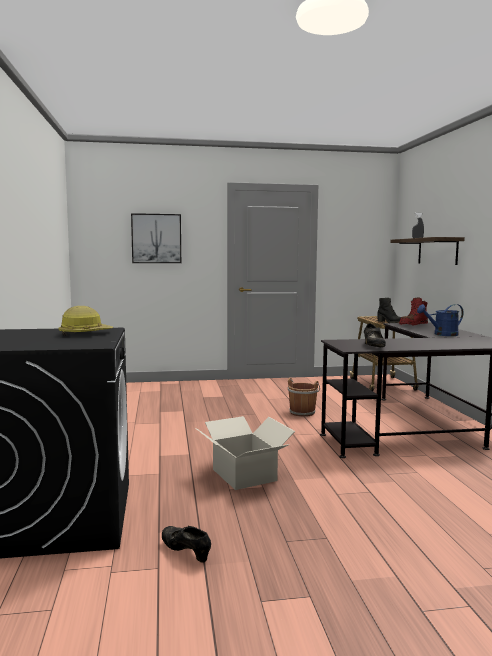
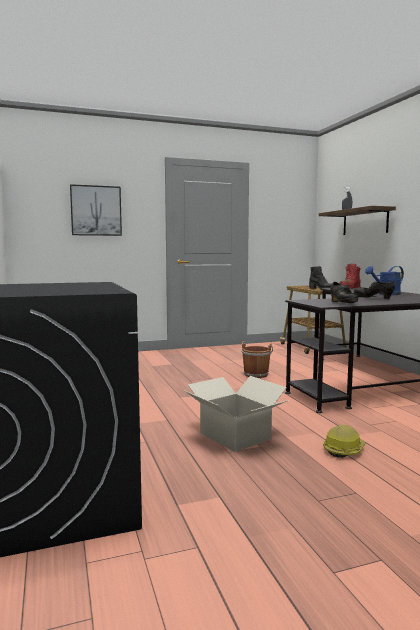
camera: 10 degrees left, 0 degrees up
hard hat [58,306,114,336] -> hard hat moved to [323,425,366,458]
black shoe [162,526,211,563] -> black shoe moved to [354,281,395,299]

